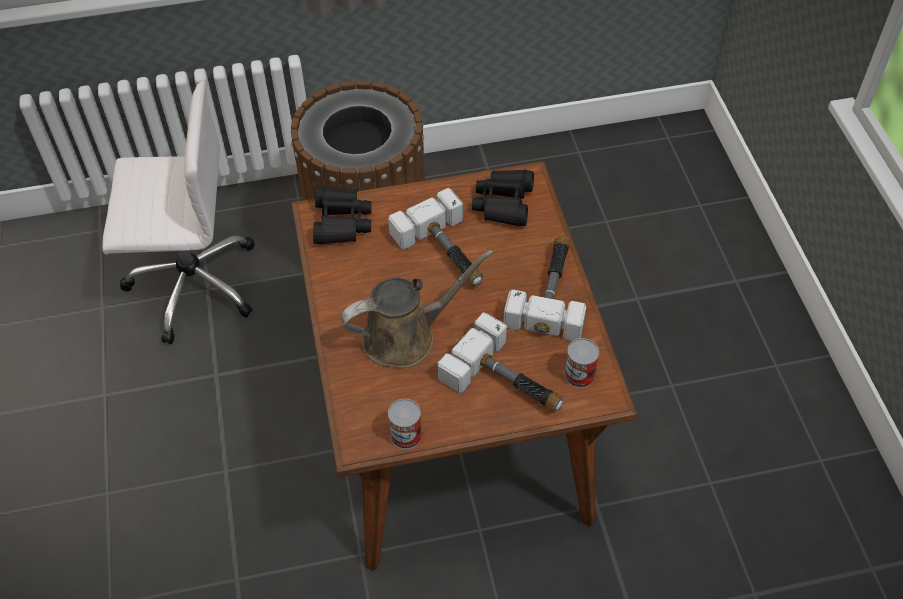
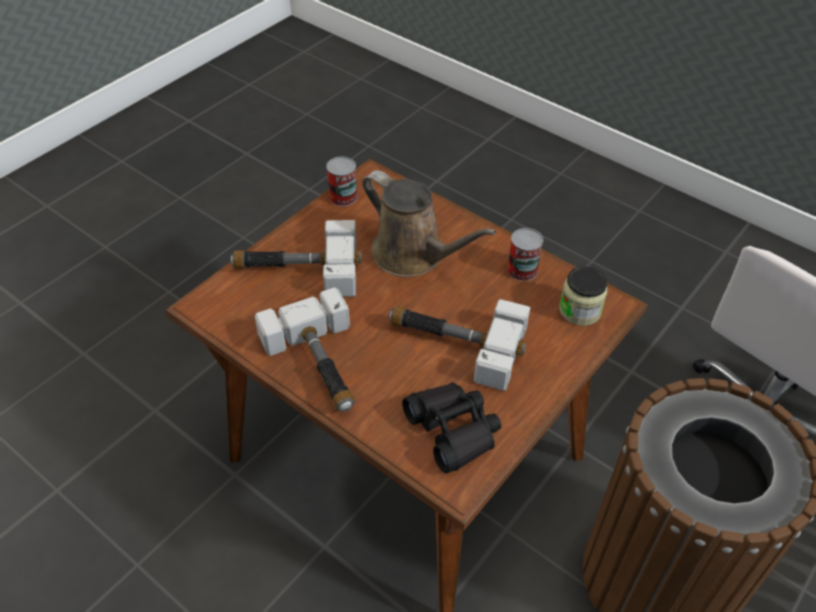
camera: 140 degrees right, 5 degrees down
black binoculars [313,185,371,245] -> jar [559,266,607,326]
brown watering can [341,250,494,368] -> brown watering can turned 75 degrees counterclockwise [362,170,497,277]
can [564,338,599,388] -> can moved to [507,228,543,281]

